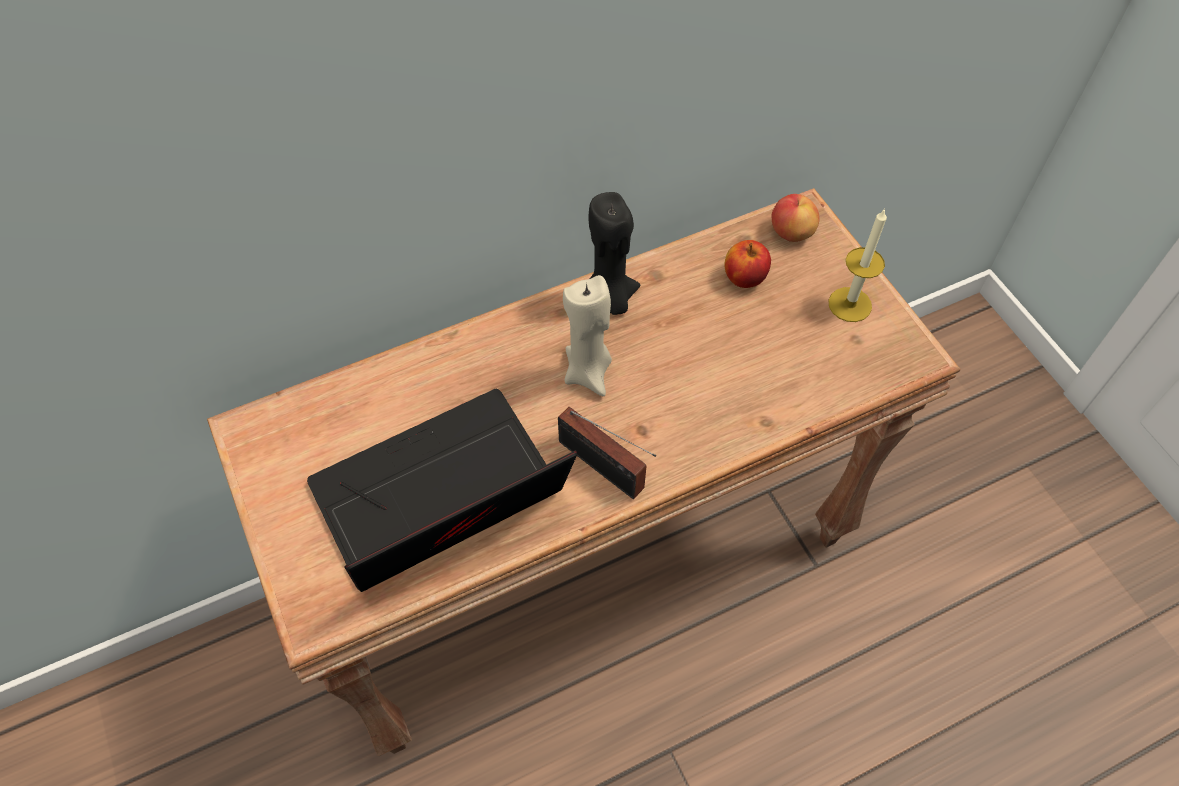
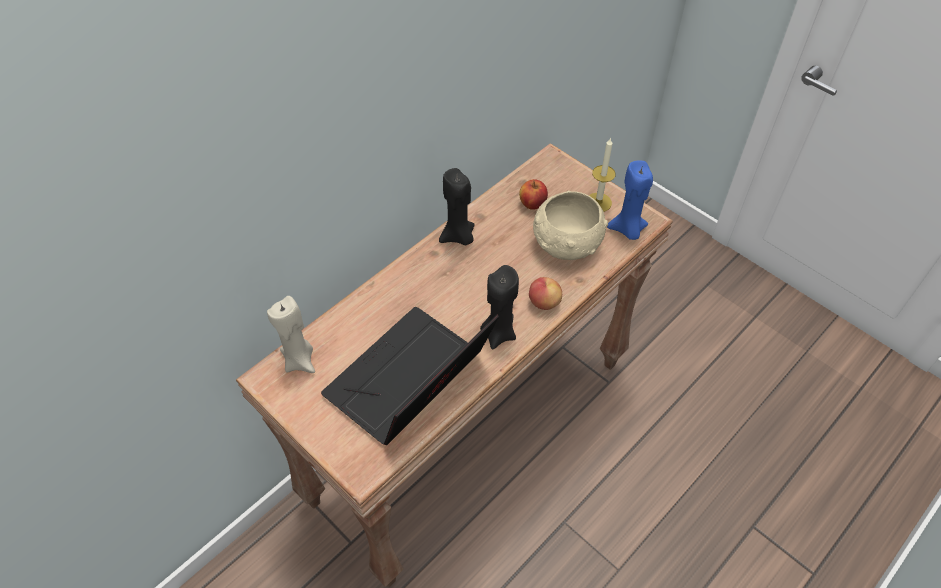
camera: 20 degrees left, 5 degrees down
radio [558,407,656,499] -> black candle [480,265,519,350]
beige candle [563,275,612,397] -> beige candle moved to [267,296,315,373]
apple [772,194,820,242] -> apple moved to [529,277,562,310]
none -> beige bowl [533,191,608,260]
none -> blue candle [607,160,653,240]

